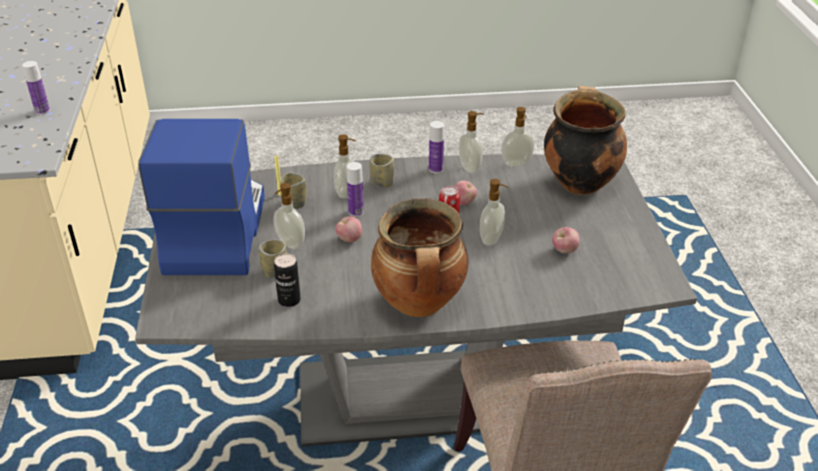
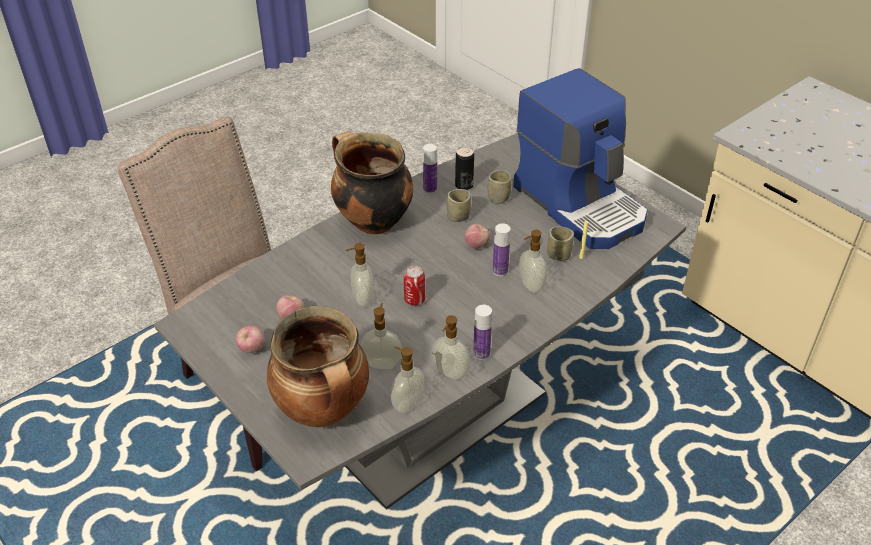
camera: 145 degrees right, 5 degrees up
bottle [22,61,50,115] -> bottle moved to [423,144,437,194]
soap dispenser [274,183,305,249] -> soap dispenser moved to [361,303,402,369]
cup [370,154,394,187] -> cup moved to [447,189,471,222]
apple [454,181,477,205] -> apple moved to [236,325,265,353]

